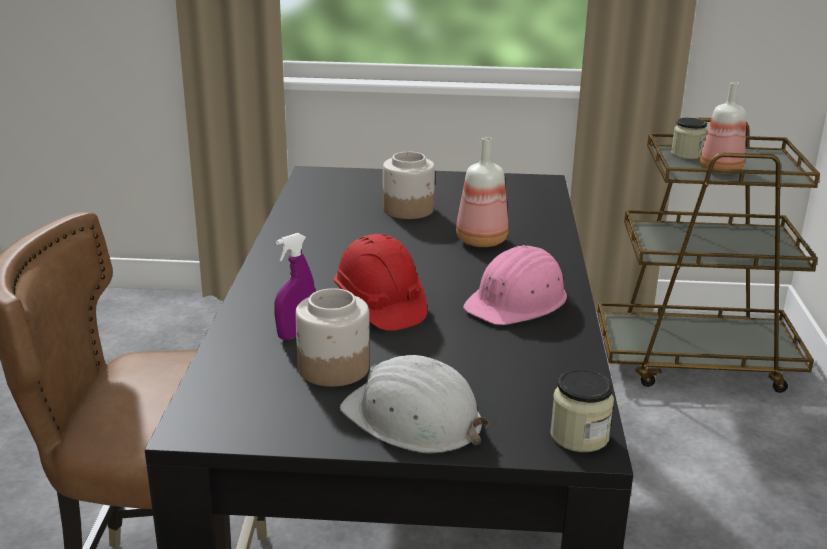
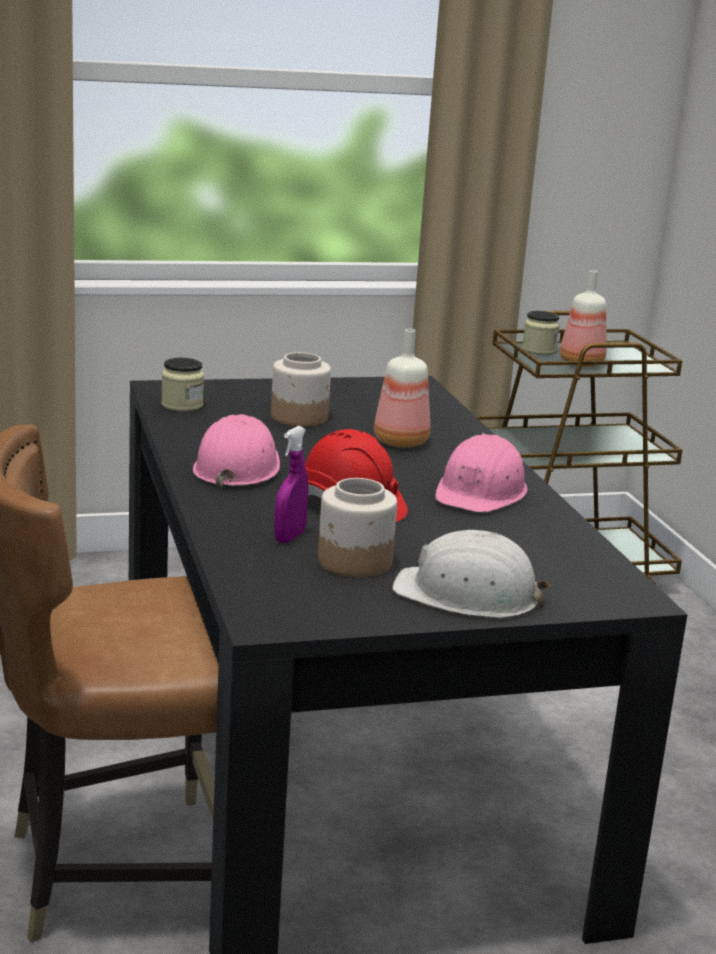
camera: 20 degrees left, 5 degrees down
jar [550,370,614,452] -> jar moved to [161,358,204,411]
none -> pink hard hat [193,414,280,490]

